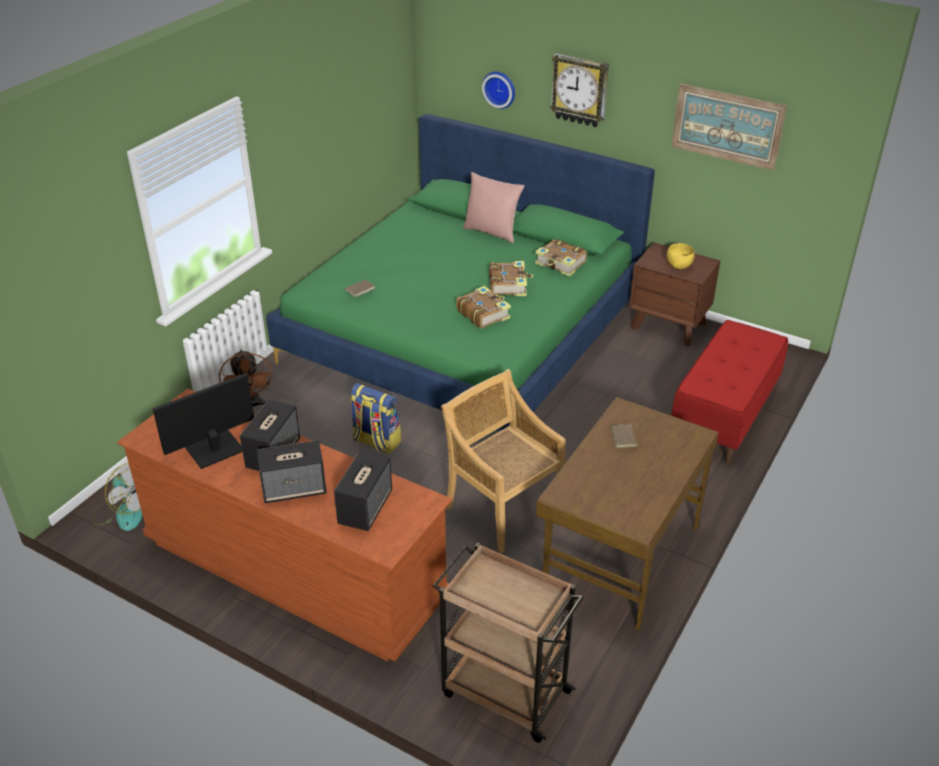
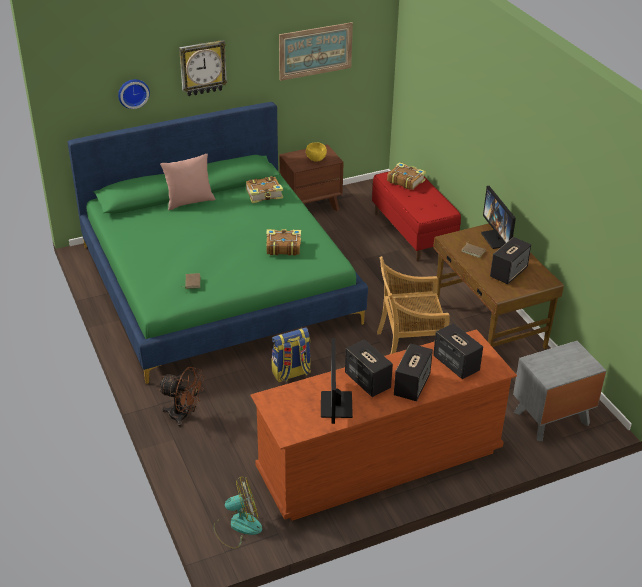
camera: 55 degrees left, 0 degrees up
brown cart [433,543,584,743] -> grey nightstand [513,341,607,441]
book [489,261,533,296] -> book moved to [387,162,426,190]
none -> monitor [481,186,516,249]
none -> speaker [490,237,531,284]

